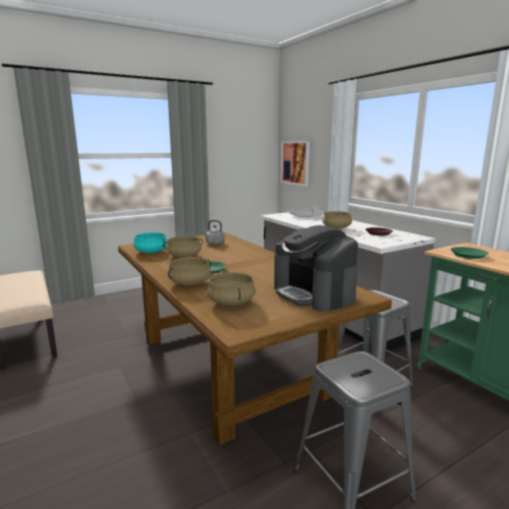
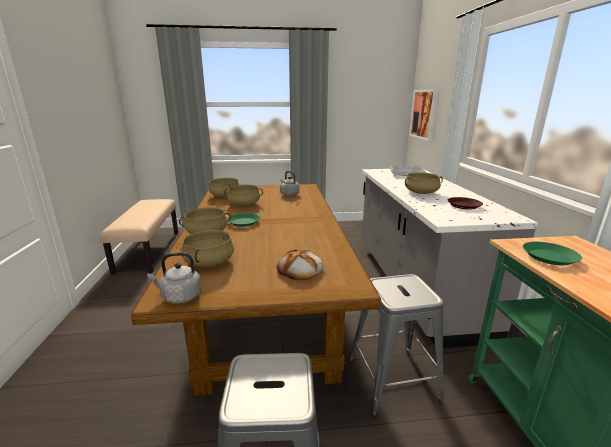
camera: 25 degrees right, 5 degrees up
turquoise cooking pot [134,232,167,253] -> beige cooking pot [209,178,239,197]
coffee machine [274,225,358,312] -> bread [277,249,323,280]
none -> grey kettle [147,252,201,304]

